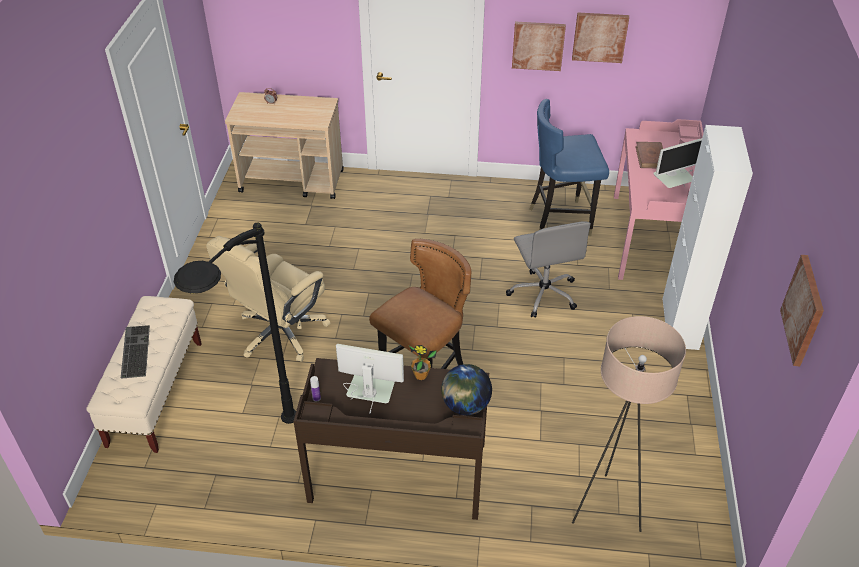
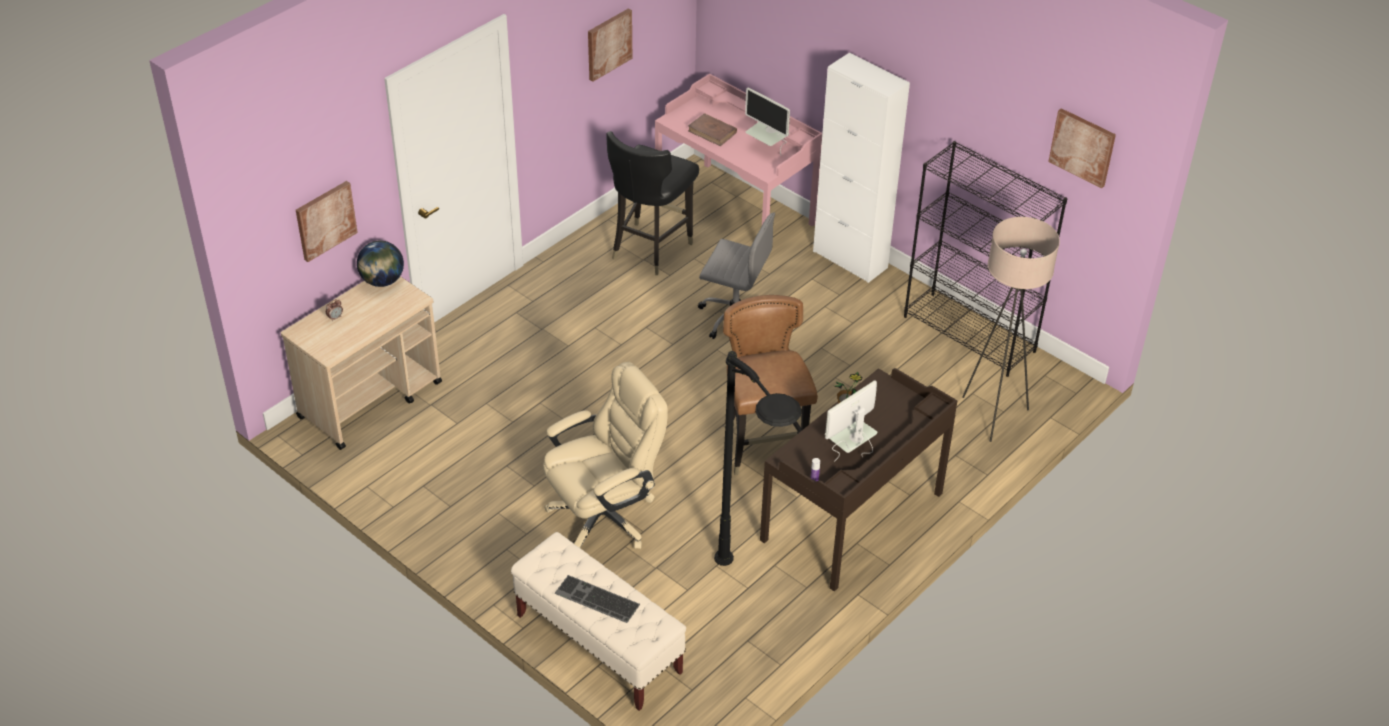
camera: 55 degrees left, 0 degrees up
beige office chair [206,236,330,362] -> beige office chair turned 105 degrees counterclockwise [543,361,668,549]
globe [441,364,492,415] -> globe moved to [357,240,404,287]
picture [512,22,566,71] -> picture moved to [296,181,358,262]
blue chair [529,99,609,236] -> black chair [606,131,699,275]
monitor [653,138,702,188] -> monitor turned 120 degrees clockwise [745,88,790,154]
none -> black bookcase [904,141,1067,377]

